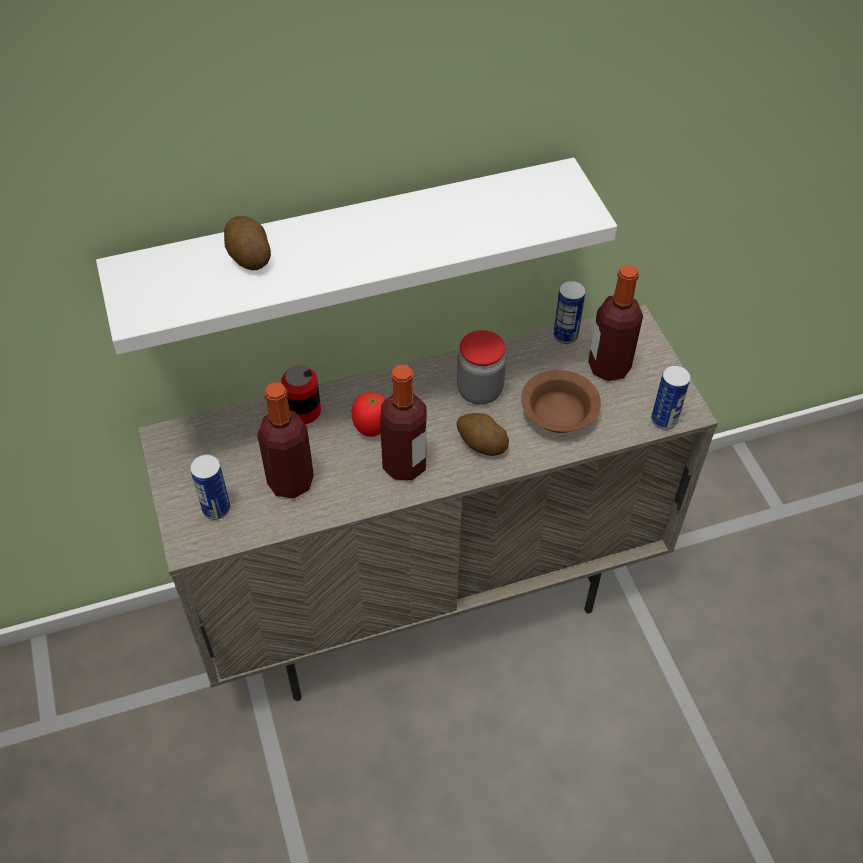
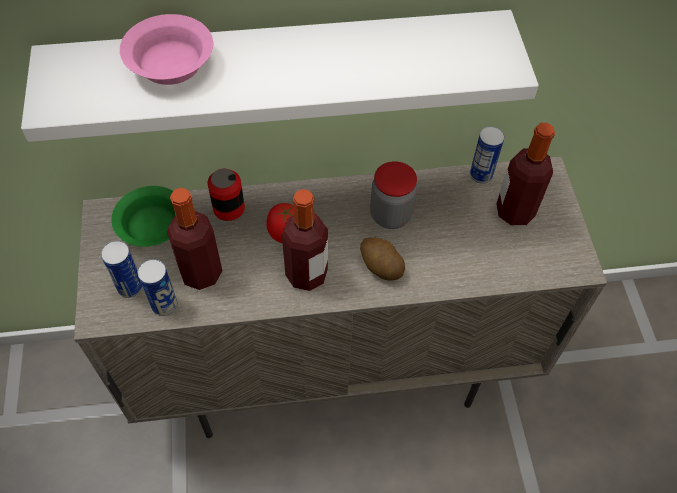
camera: 10 degrees right, 5 degrees up
potato [224,216,271,270] -> pink bowl [120,14,213,85]
brown bowl [521,370,601,433] -> none
can [651,365,691,430] -> can moved to [138,259,177,316]
none -> green bowl [111,186,175,247]

